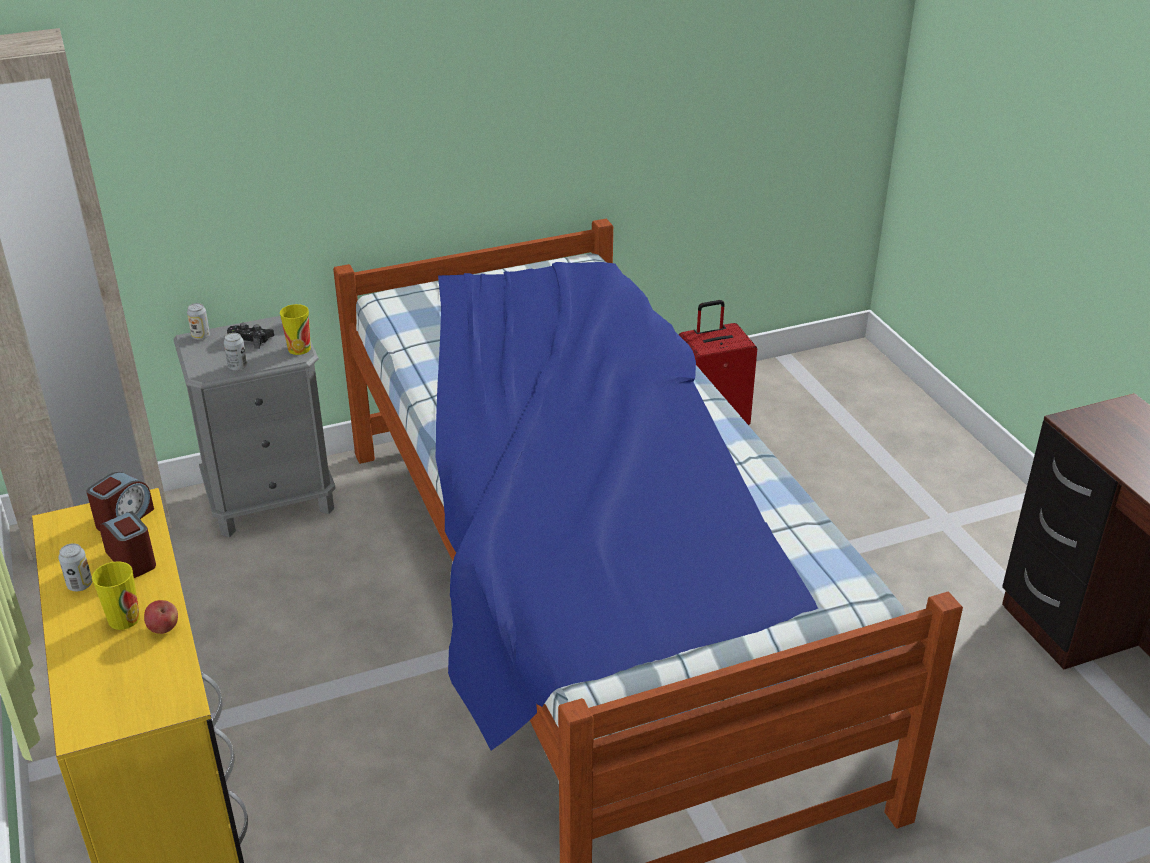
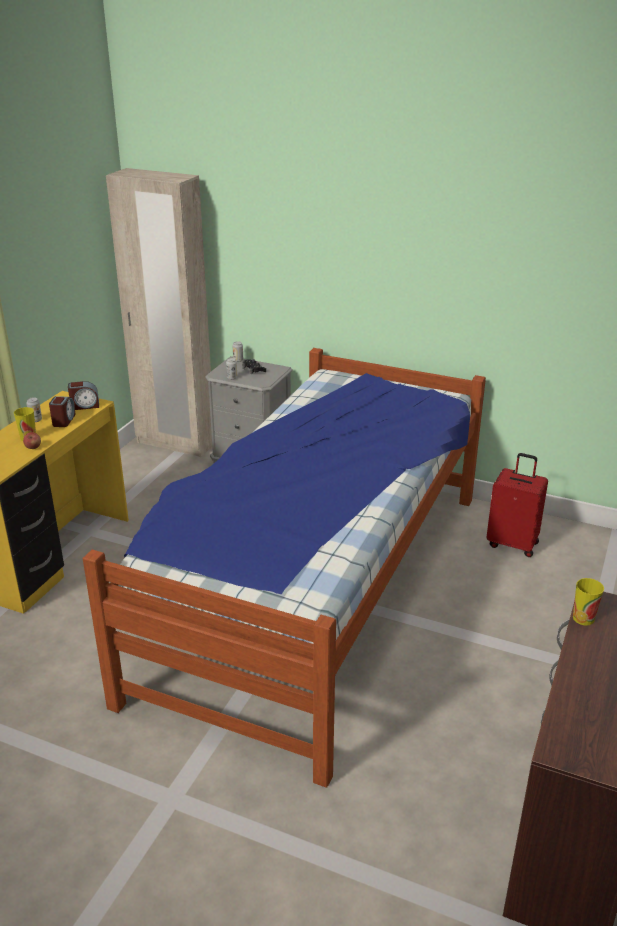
camera: 45 degrees right, 5 degrees down
cup [280,304,311,355] -> cup moved to [573,578,604,625]

